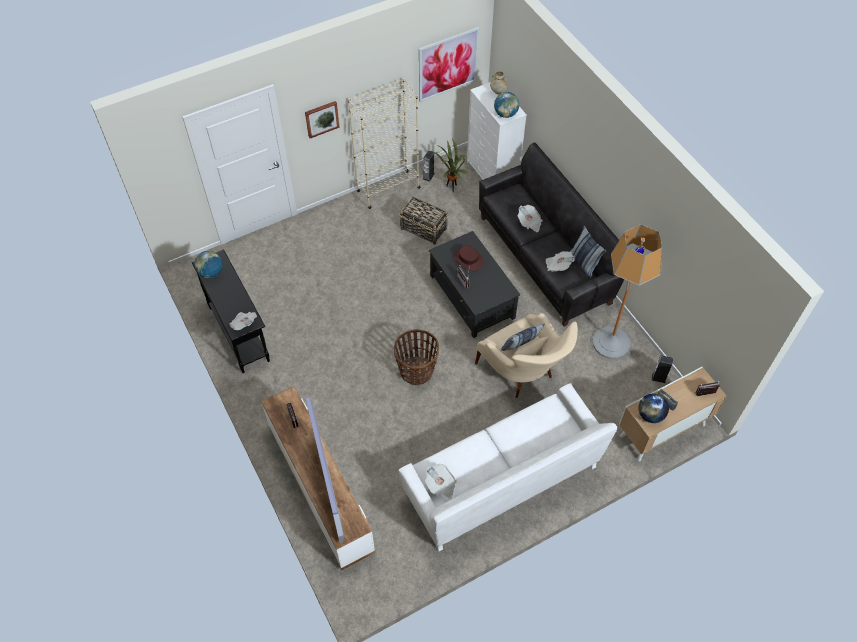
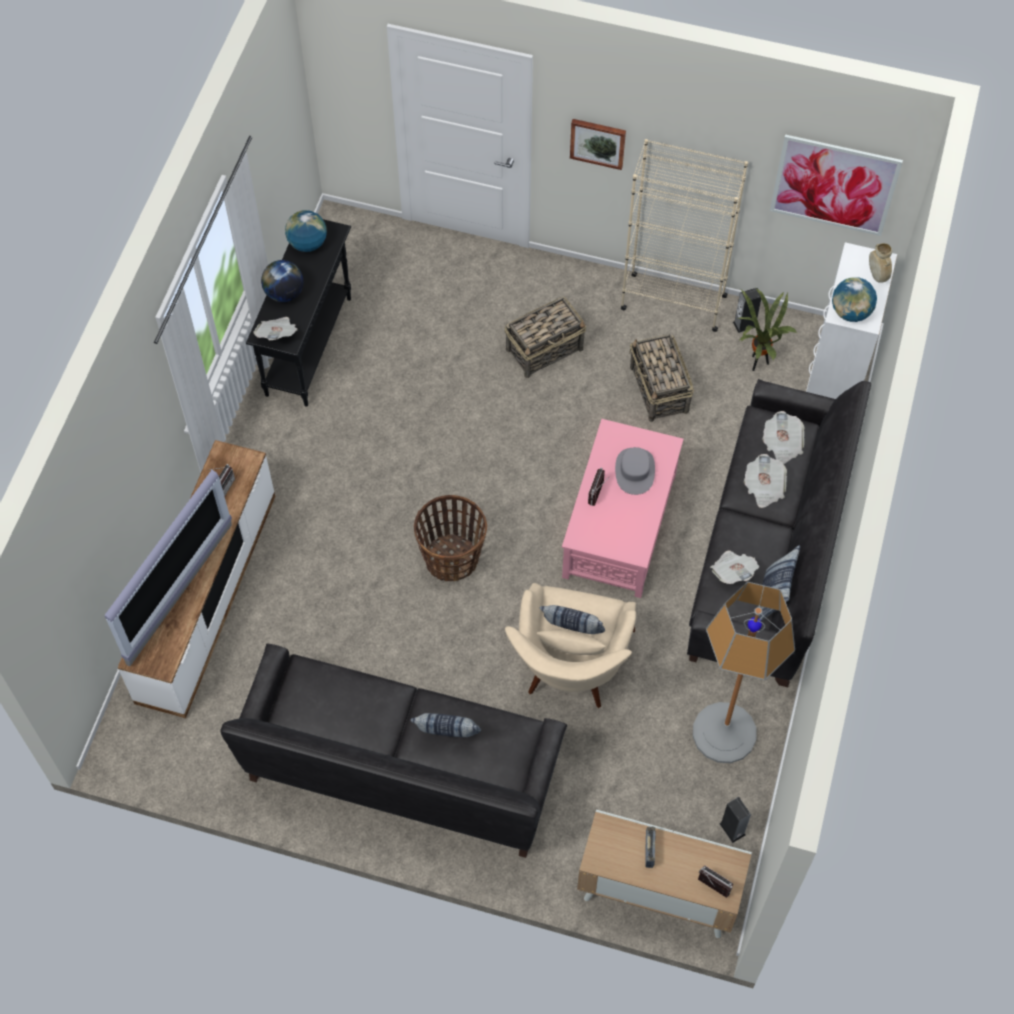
camera: 45 degrees right, 5 degrees up
white sofa [398,383,618,551] -> black sofa [220,644,567,858]
newspaper [425,464,457,498] -> newspaper moved to [762,411,804,464]
black coffee table [429,231,520,338] -> pink coffee table [562,419,684,598]
brown hat [454,245,484,271] -> grey hat [615,447,655,495]
globe [638,394,669,423] -> globe moved to [261,260,303,302]
none -> pillow [410,713,481,737]
none -> basket [505,297,586,378]

